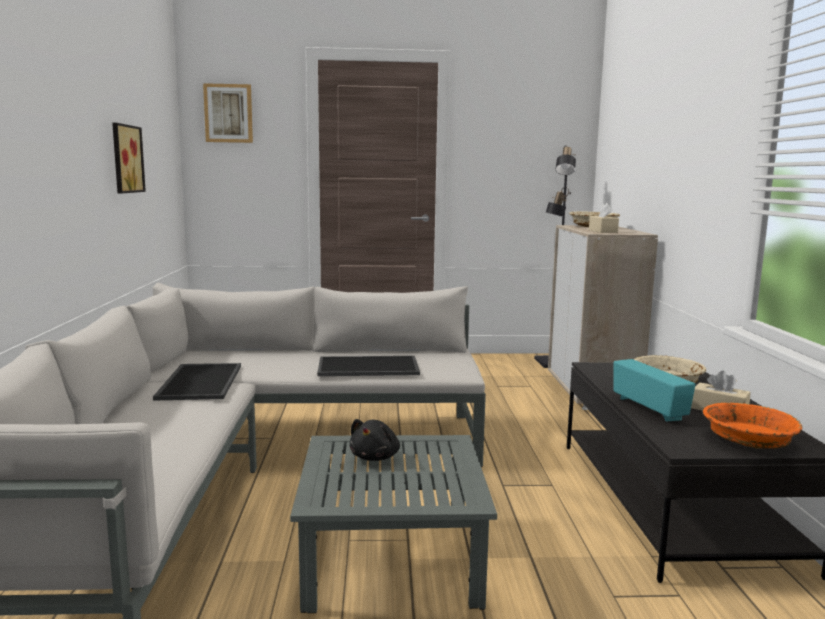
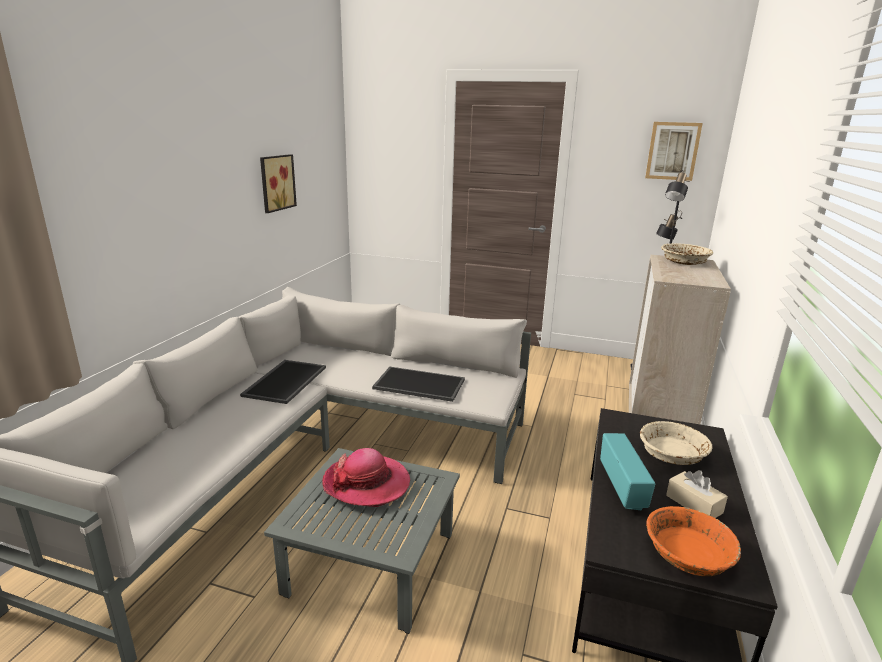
camera: 20 degrees right, 10 degrees up
picture [203,83,253,143] -> picture moved to [645,122,703,181]
black plush toy [350,419,400,461] -> hat [322,448,410,507]
beige tissue box [589,203,619,233] -> none

